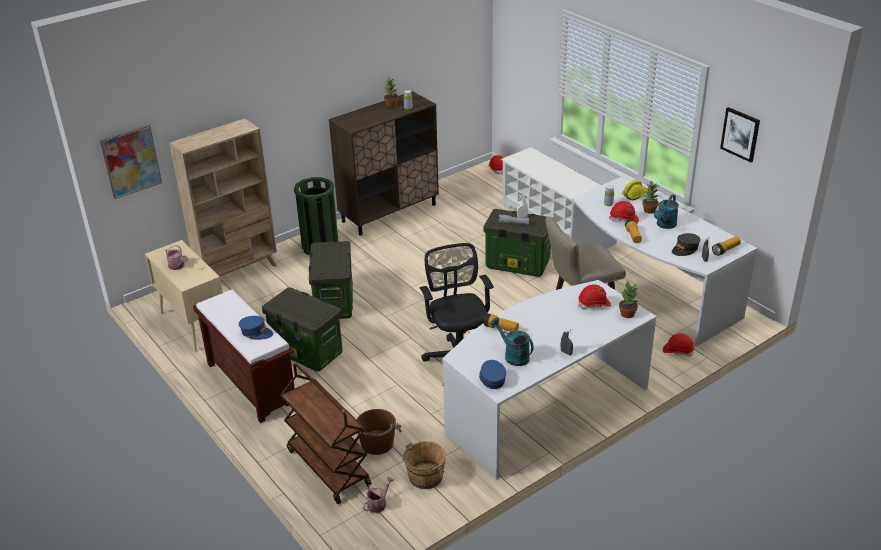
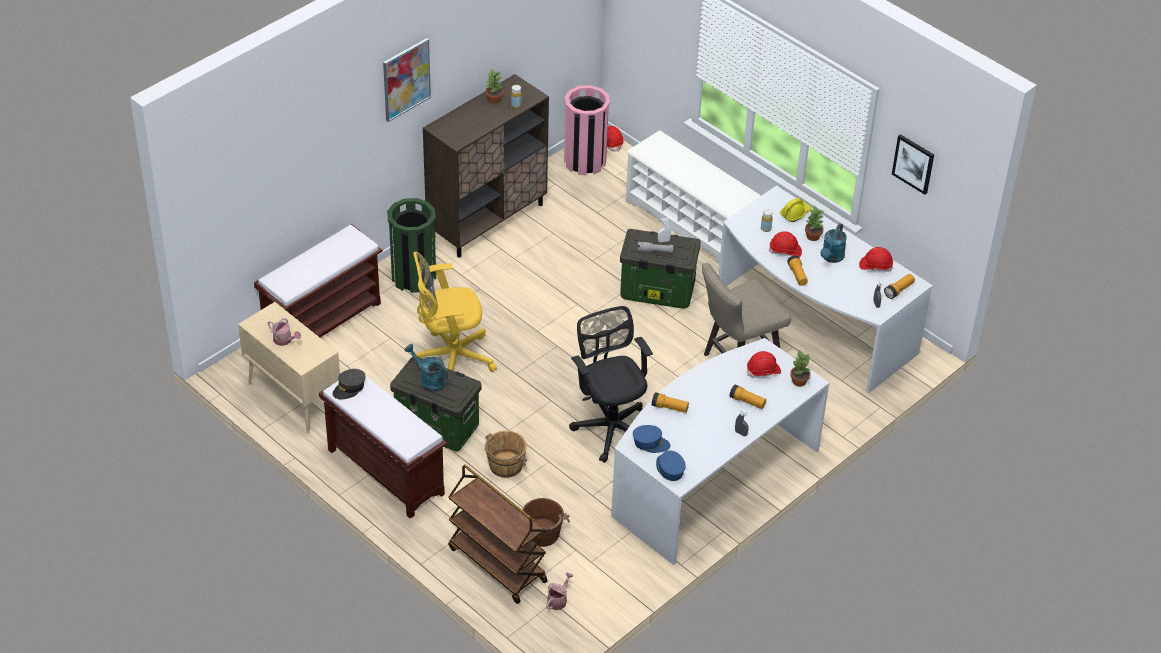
camera: 10 degrees left, 10 degrees up
picture [100,125,162,199] -> picture moved to [383,38,431,122]
beige bookcase [169,118,277,276] -> brown bench [254,224,383,337]
blue cap [239,316,273,340] -> blue cap moved to [633,425,670,453]
storage box [309,241,353,319] -> yellow office chair [412,252,497,372]
brown bucket [403,441,446,489] -> brown bucket moved to [485,431,527,478]
turquoise watering can [490,317,534,366] -> turquoise watering can moved to [405,344,448,391]
red hard hat [663,333,694,356] -> red hard hat moved to [859,247,893,272]
grey cap [672,233,701,256] -> grey cap moved to [333,369,365,399]
none -> pink trash can [564,85,610,176]
none -> flashlight [729,385,766,409]

